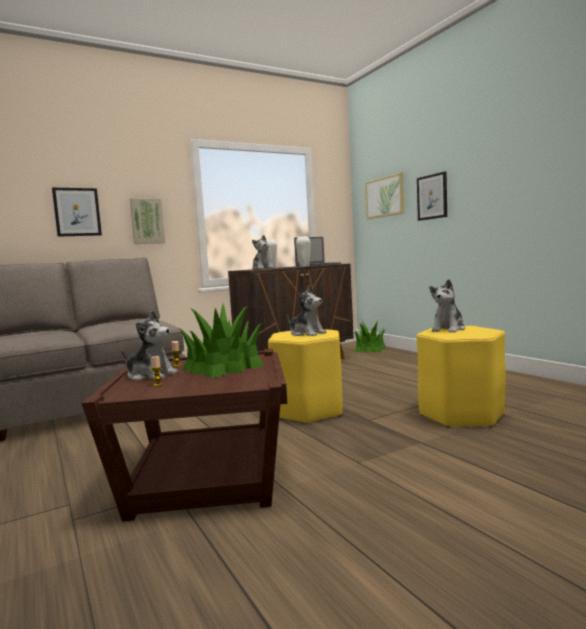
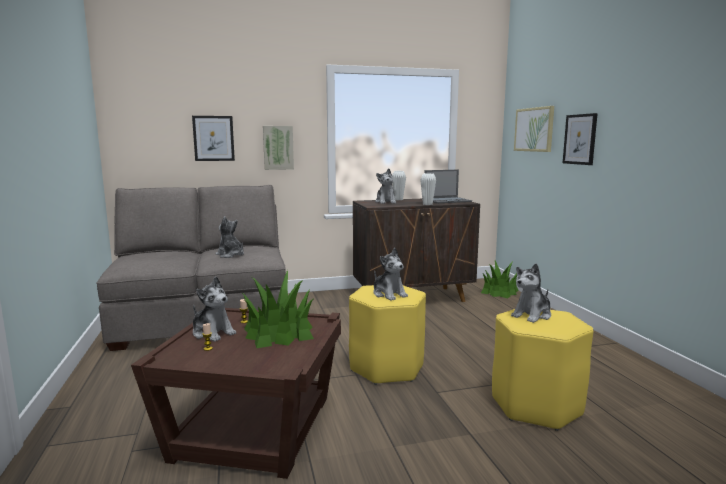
camera: 15 degrees right, 5 degrees up
none -> plush toy [216,216,244,258]

